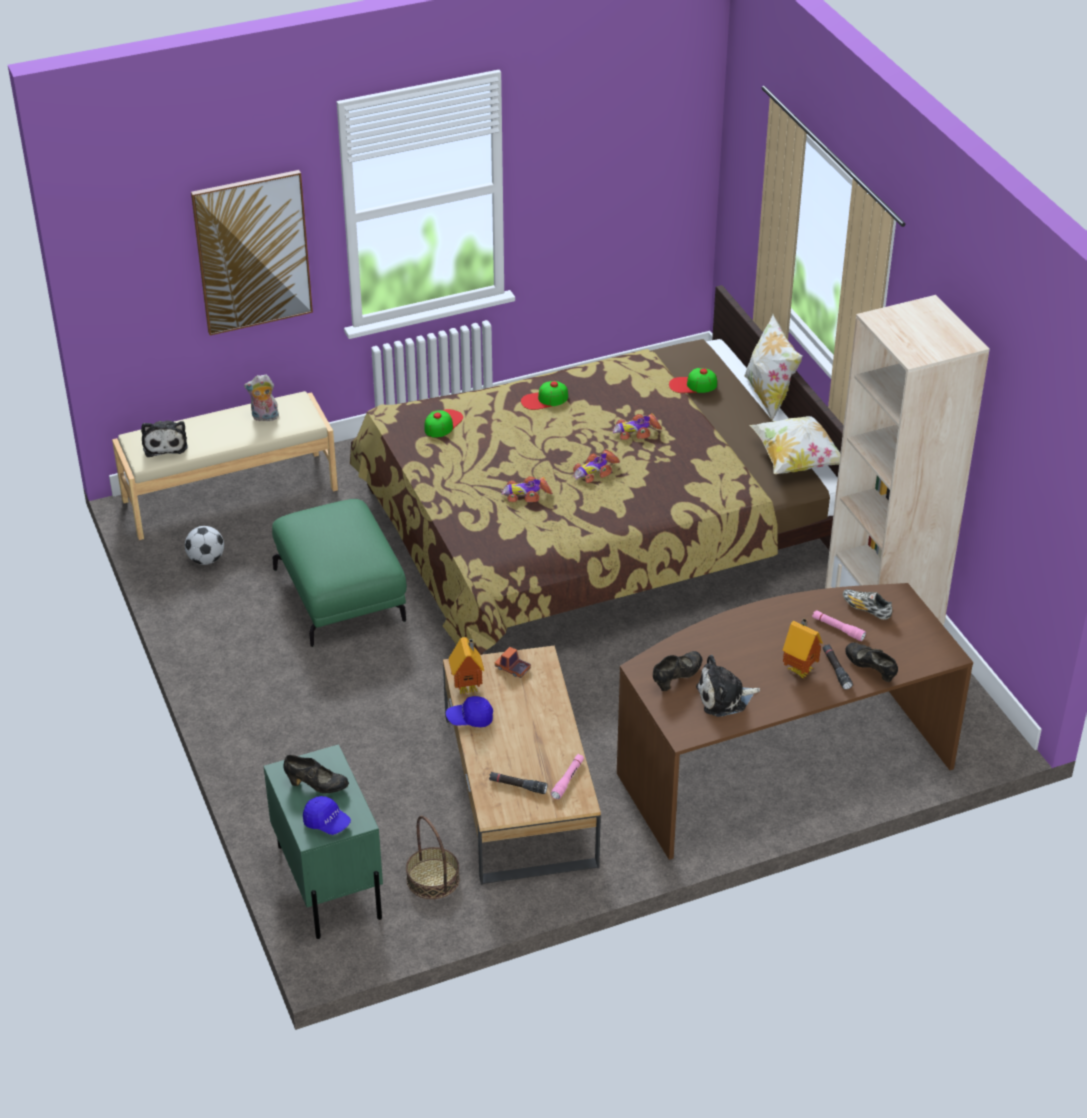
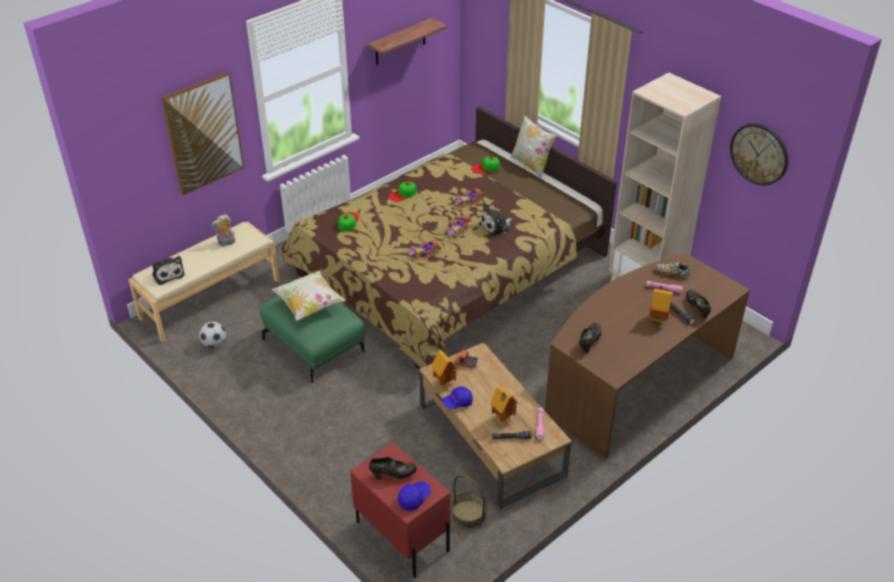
camera: 20 degrees left, 0 degrees up
green nightstand [263,744,383,939] -> red nightstand [350,443,450,578]
blue cap [303,796,351,835] -> blue cap turned 60 degrees counterclockwise [398,481,431,511]
plush toy [696,655,760,717] -> plush toy moved to [479,204,512,236]
pillow [750,416,840,474] -> pillow moved to [271,271,346,321]
black shoe [845,643,898,682] -> black shoe turned 45 degrees clockwise [686,290,711,319]
none -> shelf [367,18,447,65]
none -> toy house [490,386,519,424]
none -> wall clock [730,123,788,185]

